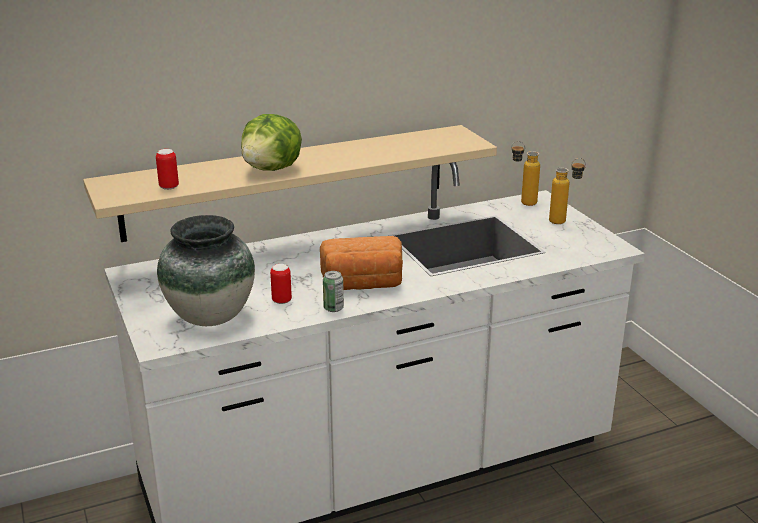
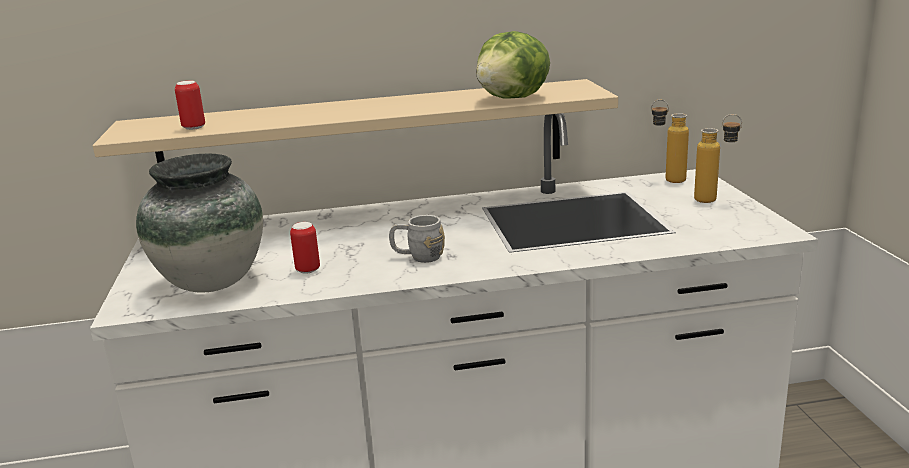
camera: 15 degrees right, 5 degrees down
lettuce [241,114,302,171] -> lettuce moved to [476,31,550,99]
bread [320,236,403,290] -> grey mug [389,215,445,263]
can [323,271,344,312] -> none

